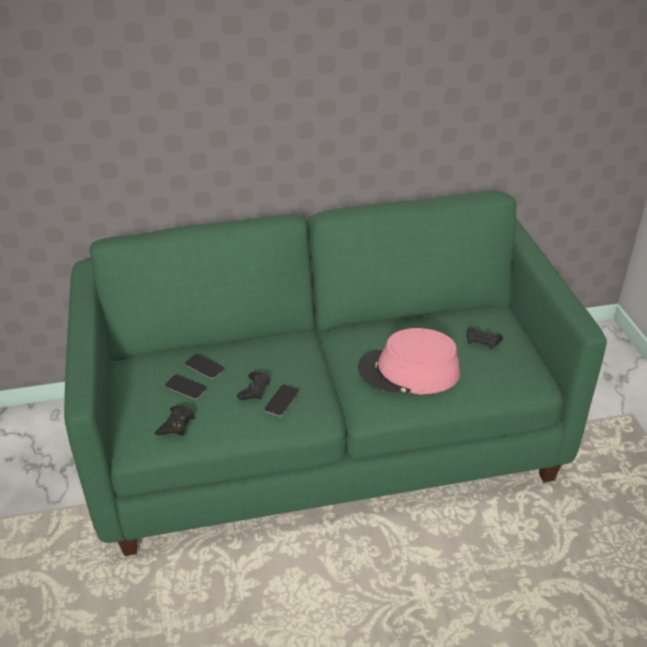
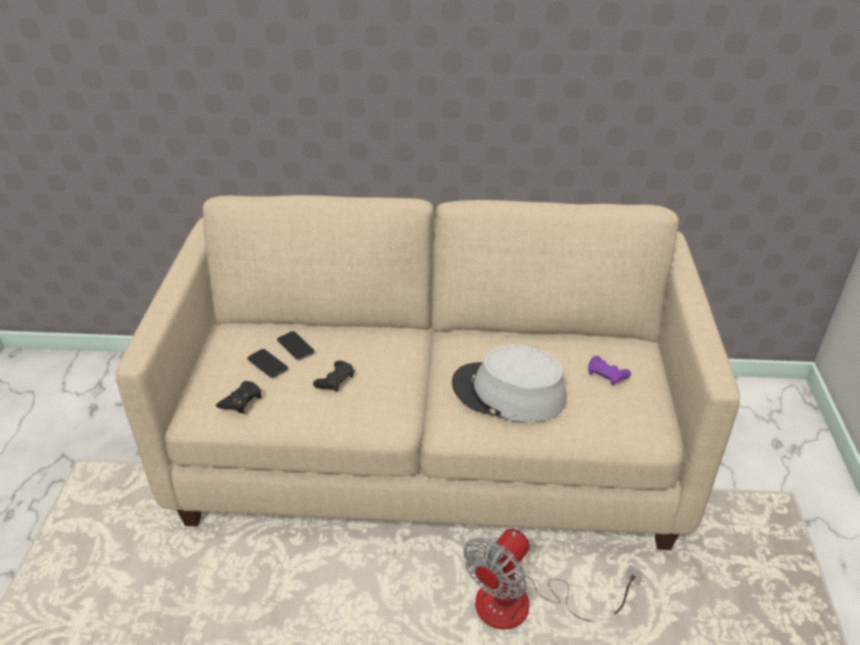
camera: 15 degrees right, 0 degrees up
green sofa [64,191,607,556] -> beige sofa [116,195,740,550]
phone [264,385,299,417] -> none
pink hat [358,328,460,394] -> grey hat [452,344,567,422]
black game controller [467,327,503,350] -> purple game controller [588,356,631,385]
none -> fan [463,529,643,629]

